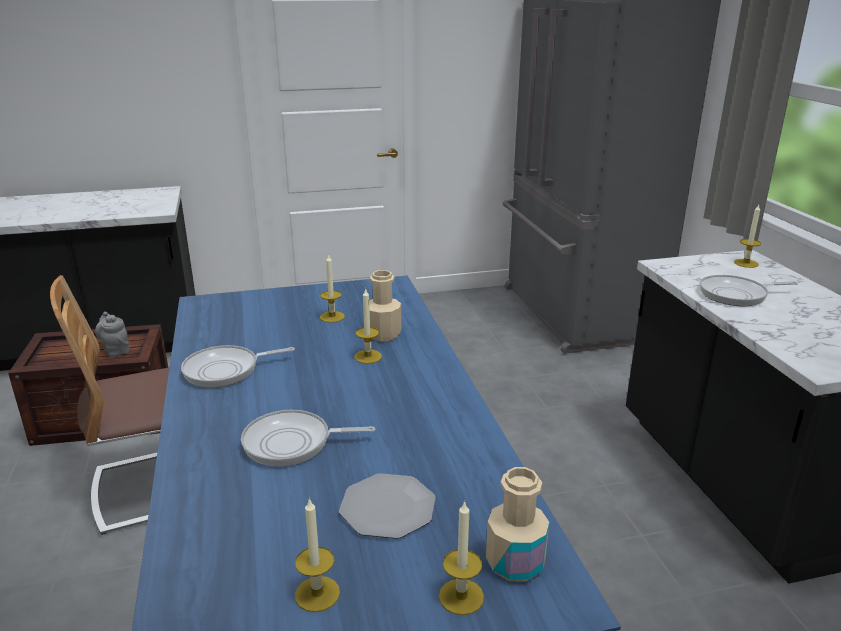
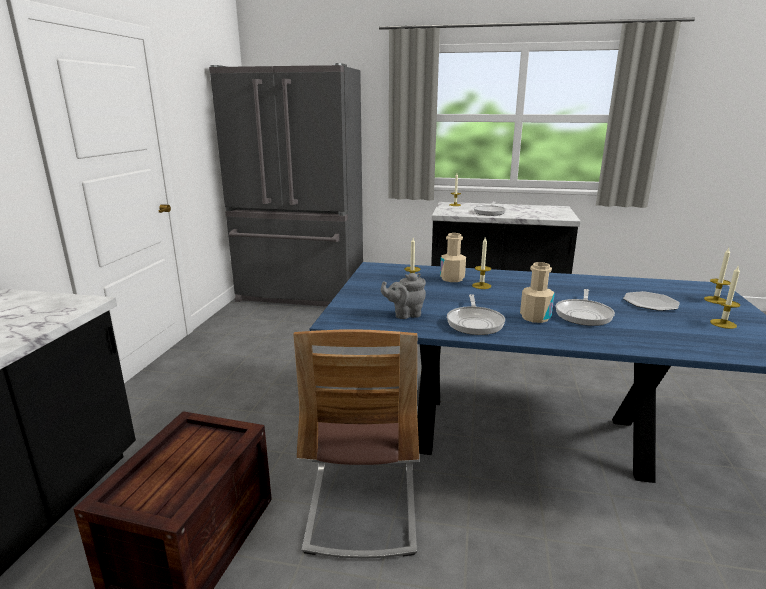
camera: 65 degrees left, 5 degrees down
grey teapot [95,312,130,357] -> grey teapot moved to [381,273,426,319]
beige bottle [486,467,549,582] -> beige bottle moved to [520,262,555,323]

